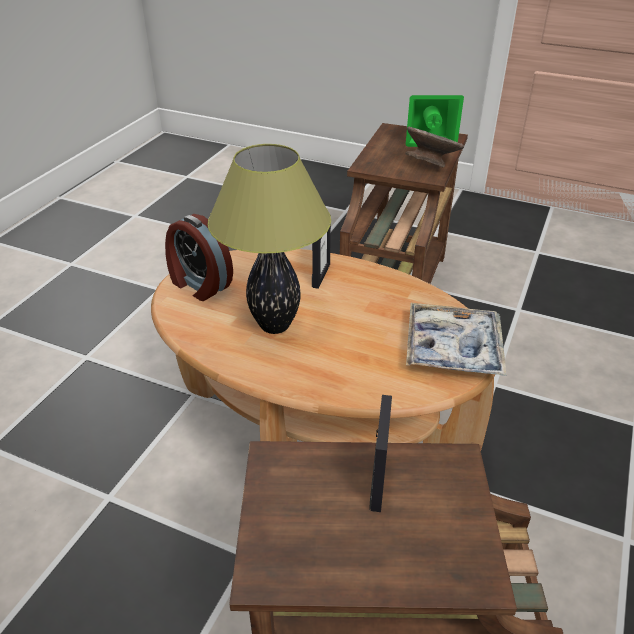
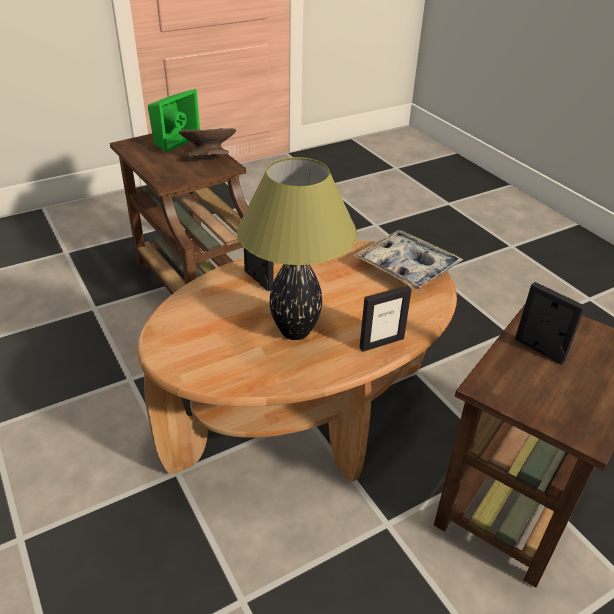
camera: 55 degrees left, 0 degrees up
alarm clock [165,214,233,301] -> none
none -> picture frame [359,285,412,352]

